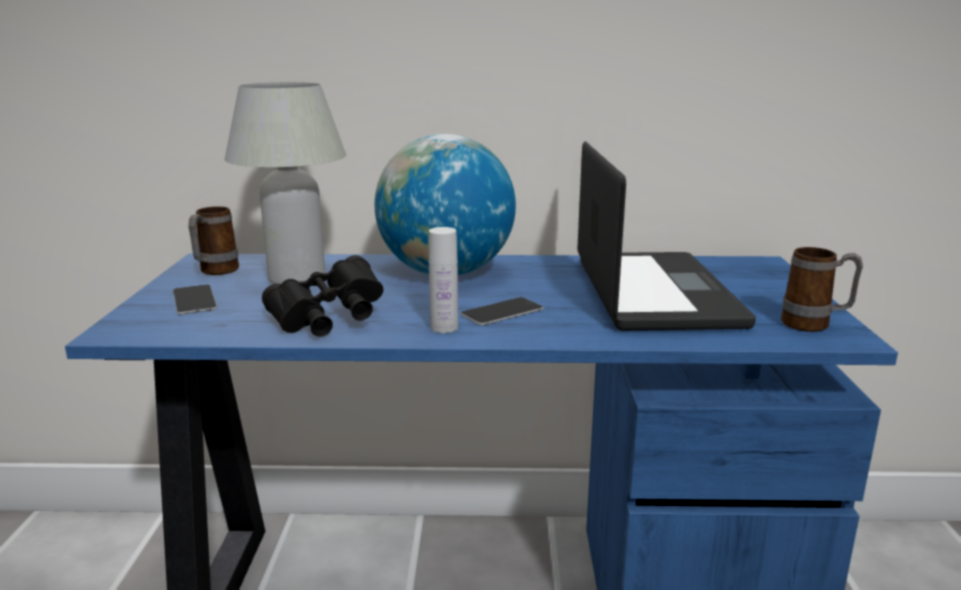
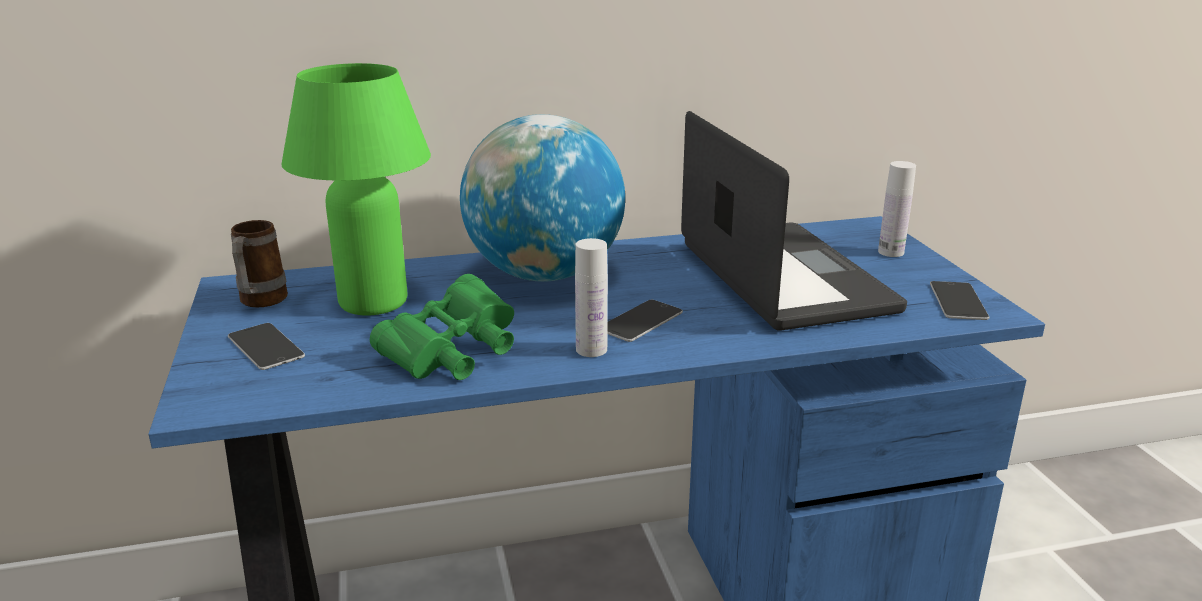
camera: 15 degrees left, 5 degrees up
white table lamp [224,82,346,284] -> green table lamp [281,63,431,315]
black binoculars [262,255,383,337] -> green binoculars [370,274,514,380]
mug [781,247,863,332] -> phone [930,281,989,320]
none -> white bottle [878,161,916,257]

